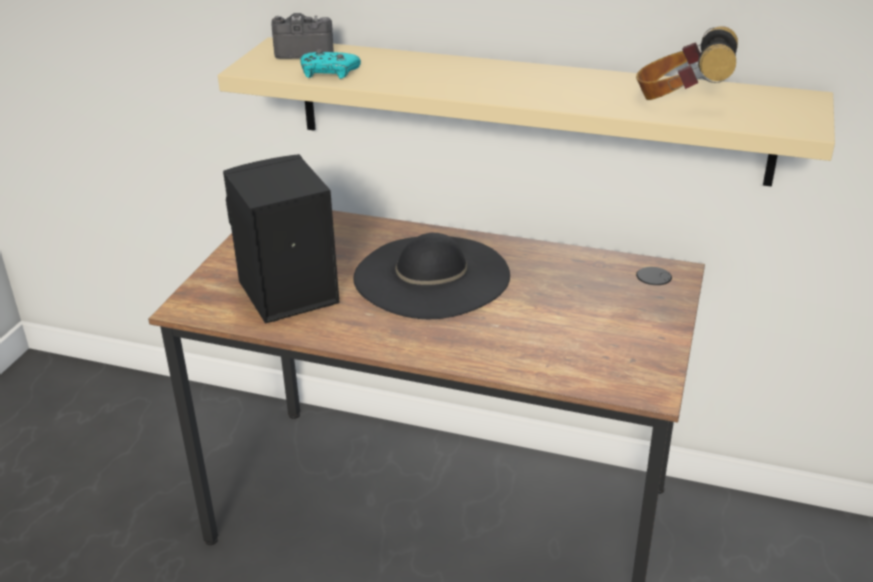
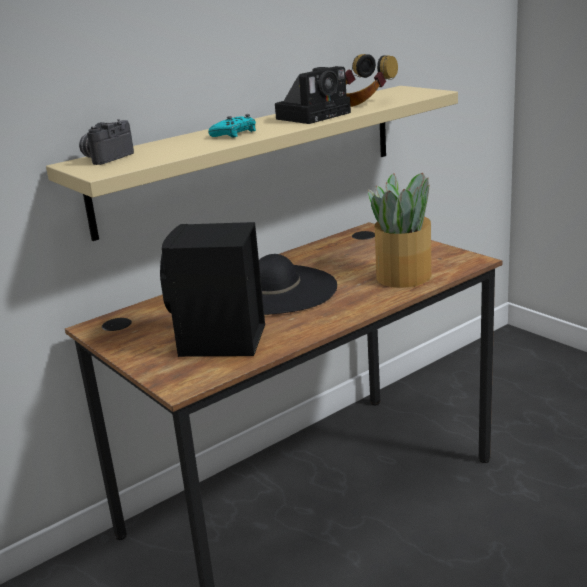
camera: 55 degrees left, 10 degrees down
turquoise game controller [300,49,361,79] -> turquoise game controller moved to [208,114,256,138]
none -> camera [275,66,351,124]
none -> potted plant [368,173,431,288]

